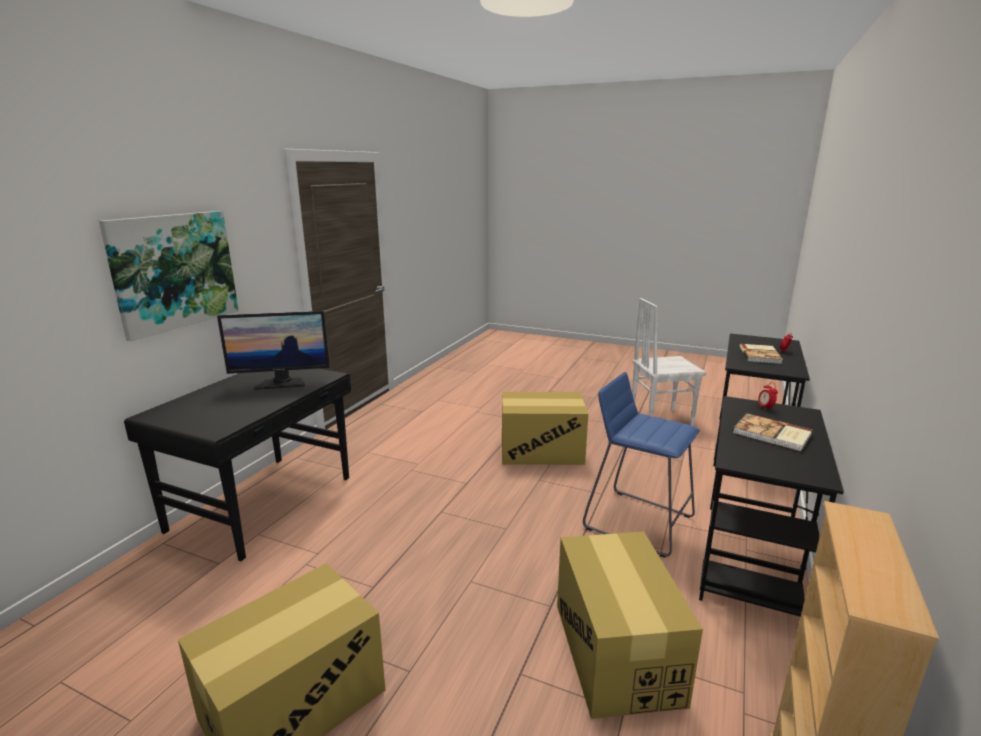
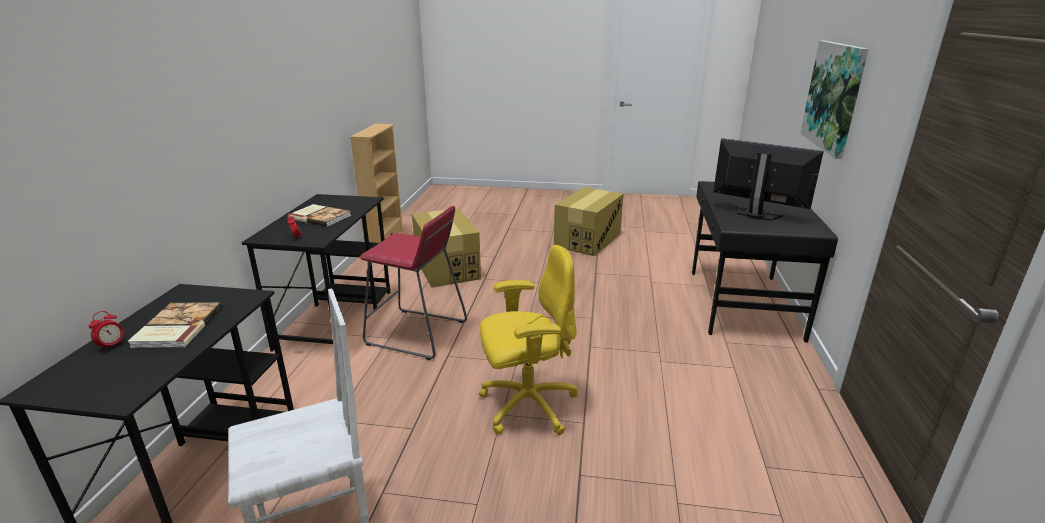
camera: 165 degrees right, 5 degrees up
monitor [217,311,330,389] -> monitor turned 60 degrees clockwise [713,138,824,221]
cardboard box [502,392,588,465] -> yellow office chair [479,245,578,435]
blue stool [583,372,700,558] -> red stool [359,206,467,360]

